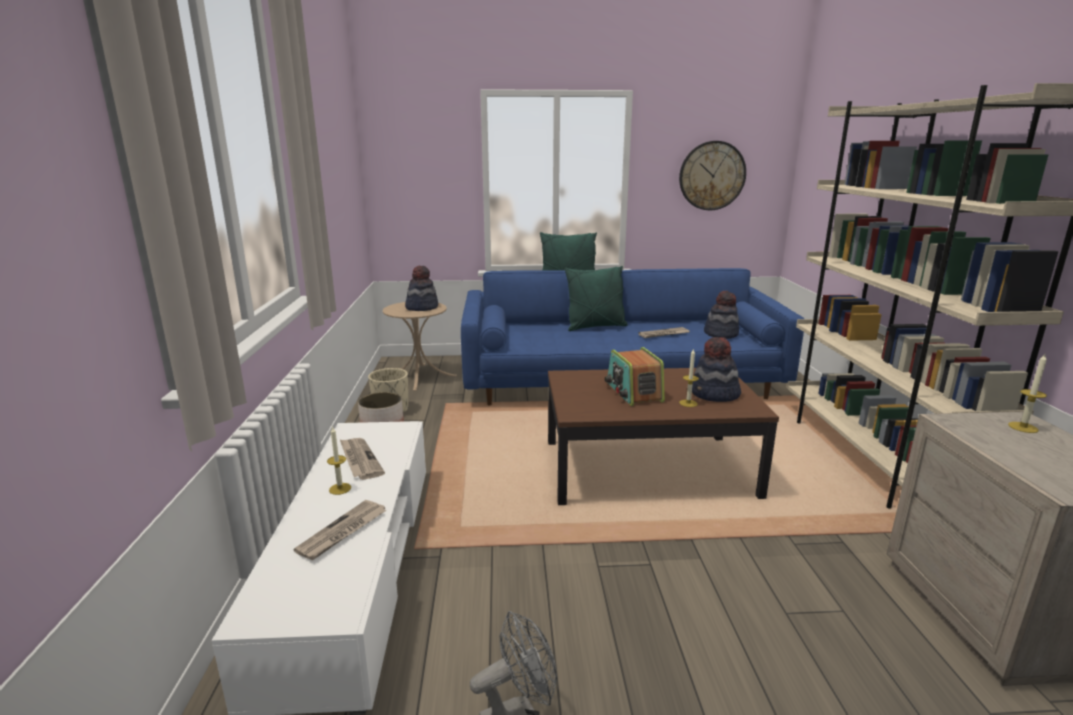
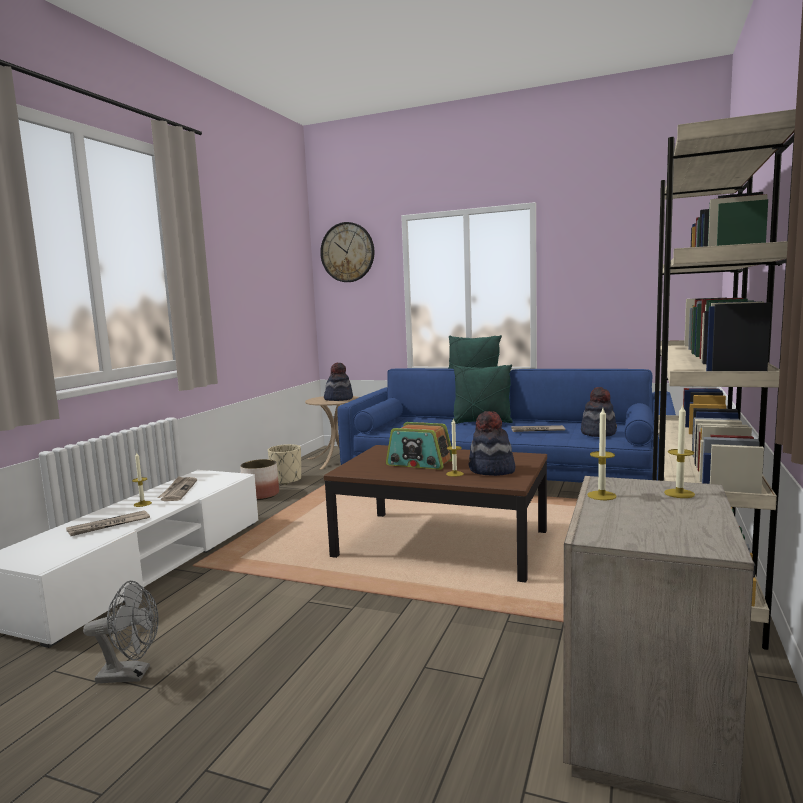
camera: 25 degrees right, 10 degrees down
radio [605,347,665,406] -> radio turned 75 degrees counterclockwise [386,422,452,470]
wall clock [679,141,746,210] -> wall clock moved to [320,222,374,282]
none -> candle [587,408,617,500]

